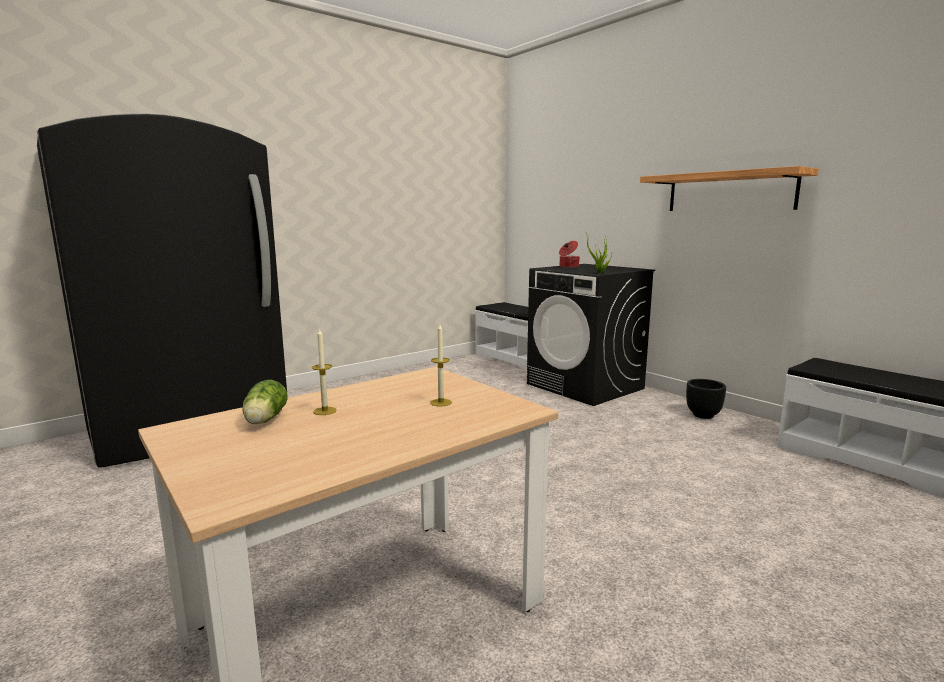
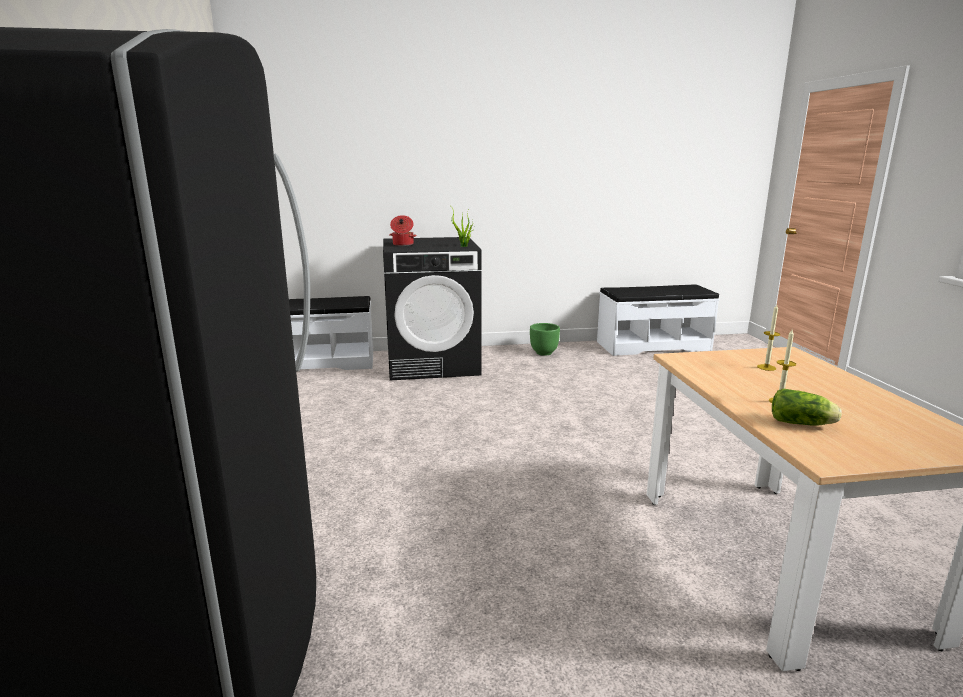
camera: 60 degrees left, 5 degrees up
shelf [640,166,819,211] -> none
black planter [686,379,726,419] -> green planter [530,323,560,356]

